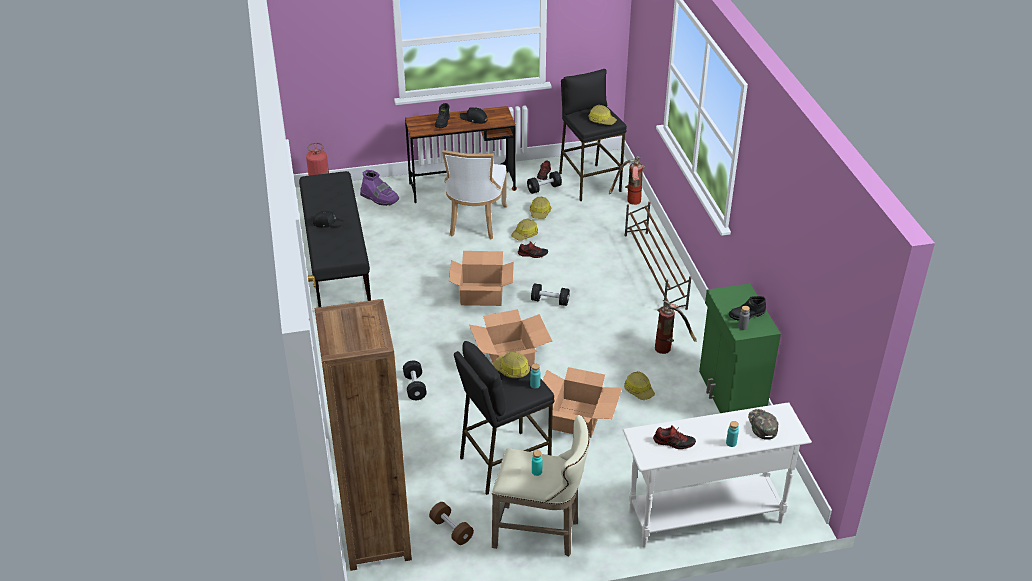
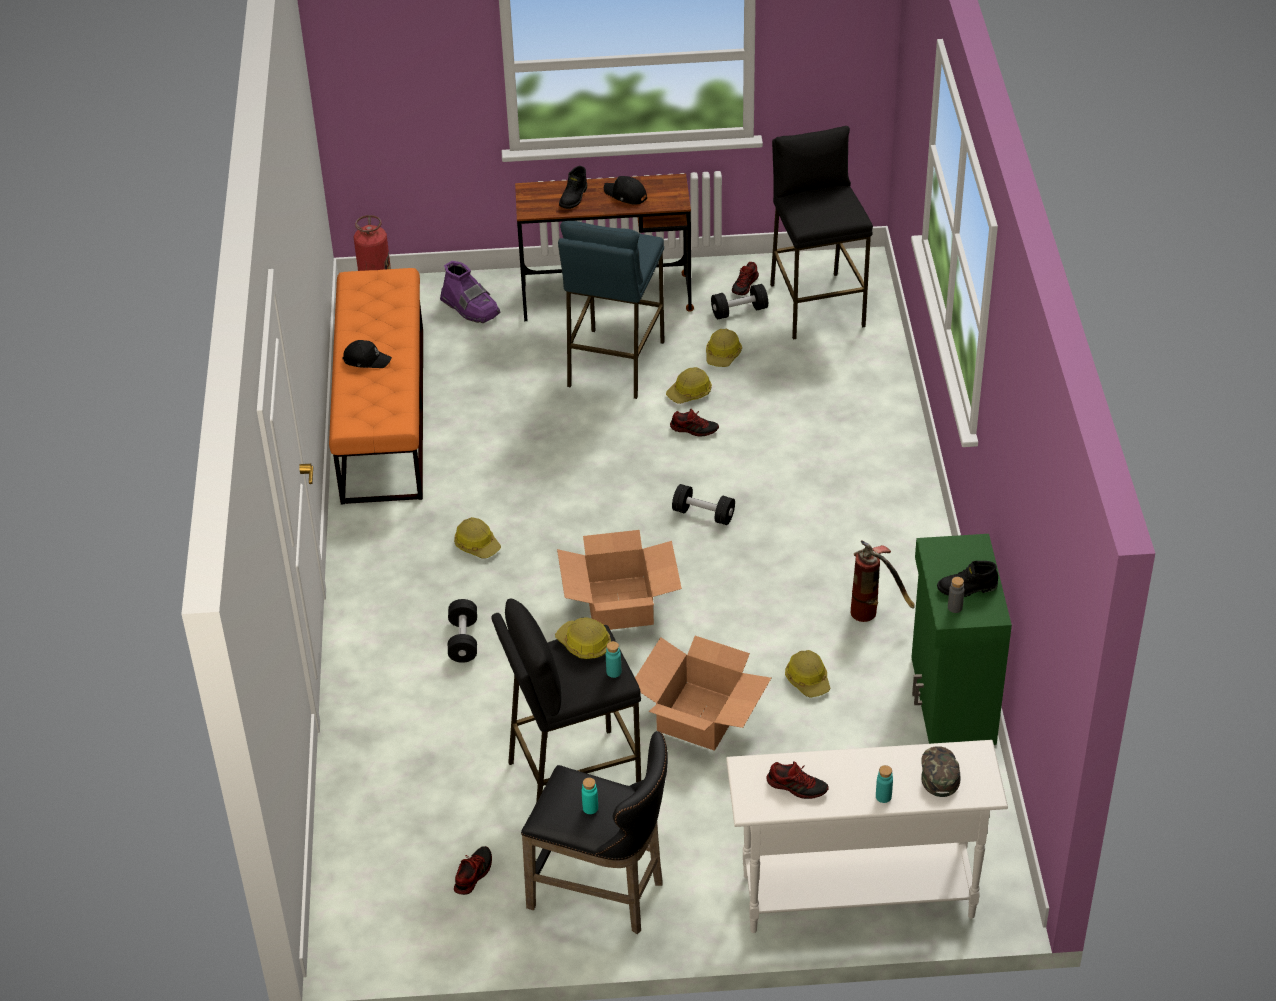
camera: 10 degrees right, 5 degrees up
black bench [299,171,371,307] -> orange bench [329,268,423,504]
brown bookcase [315,299,412,571] -> none
brown dumbbell [429,502,474,545] -> shoe [454,846,492,895]
white chair [442,150,507,240] -> blue stool [558,221,665,399]
cardboard box [449,251,514,306] -> none
beige stool [492,415,590,557] -> black stool [521,731,668,934]
hard hat [589,105,617,125] -> hard hat moved to [454,517,501,558]
fire extinguisher [609,156,645,205] -> none
brown shoe rack [624,202,691,310] -> none

